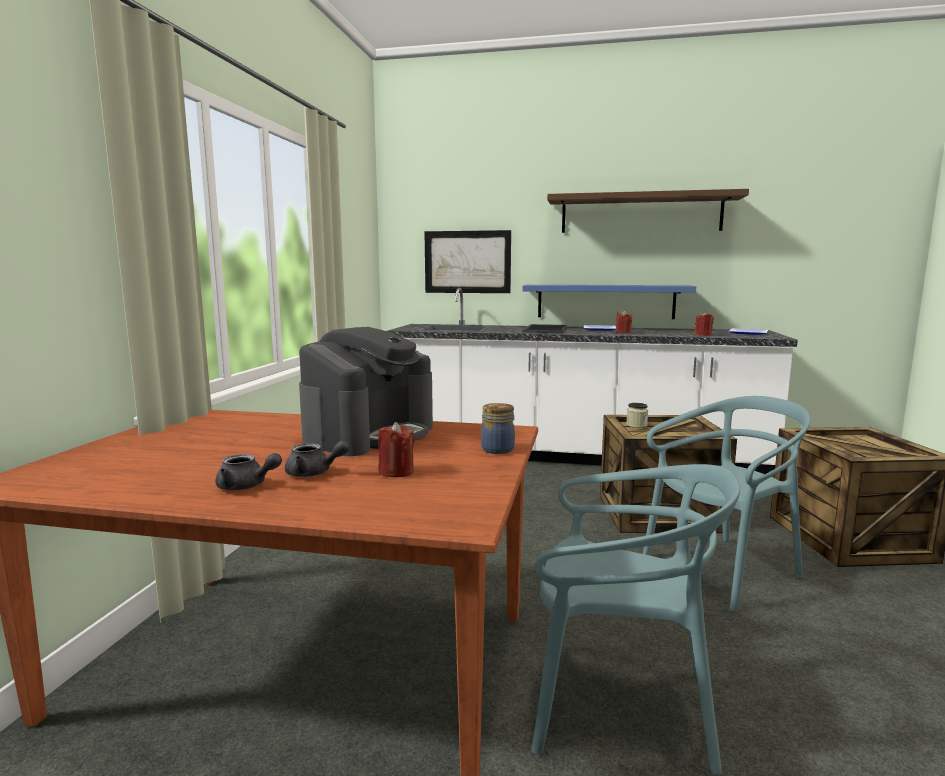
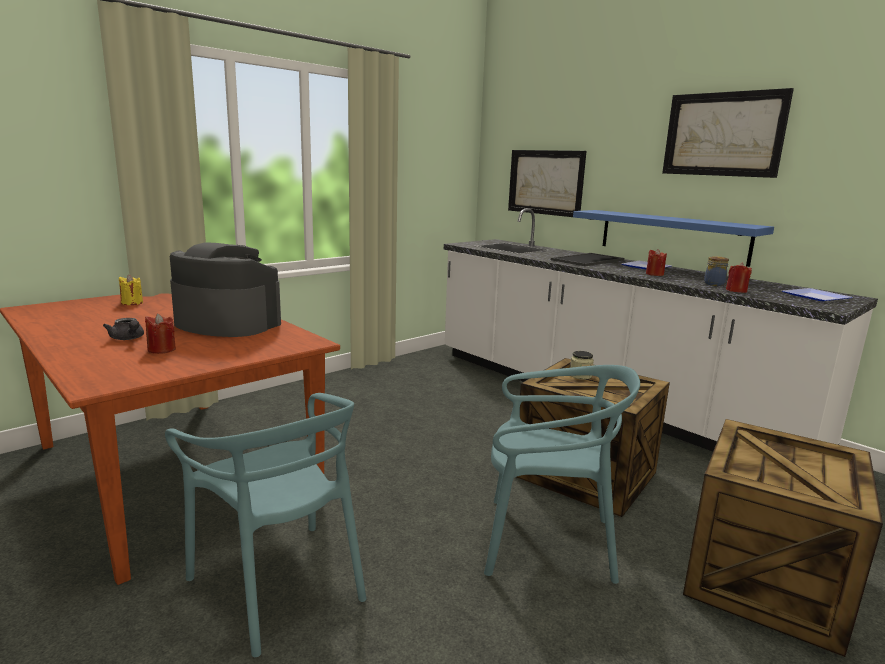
camera: 35 degrees right, 5 degrees up
grey teapot [215,453,282,490] -> none
coffee machine [299,327,433,456] -> coffee machine turned 135 degrees counterclockwise [170,243,281,337]
jar [481,403,515,454] -> jar moved to [704,256,729,286]
brown shelf [547,189,749,233] -> picture [662,88,794,178]
none -> yellow candle [119,275,143,305]

